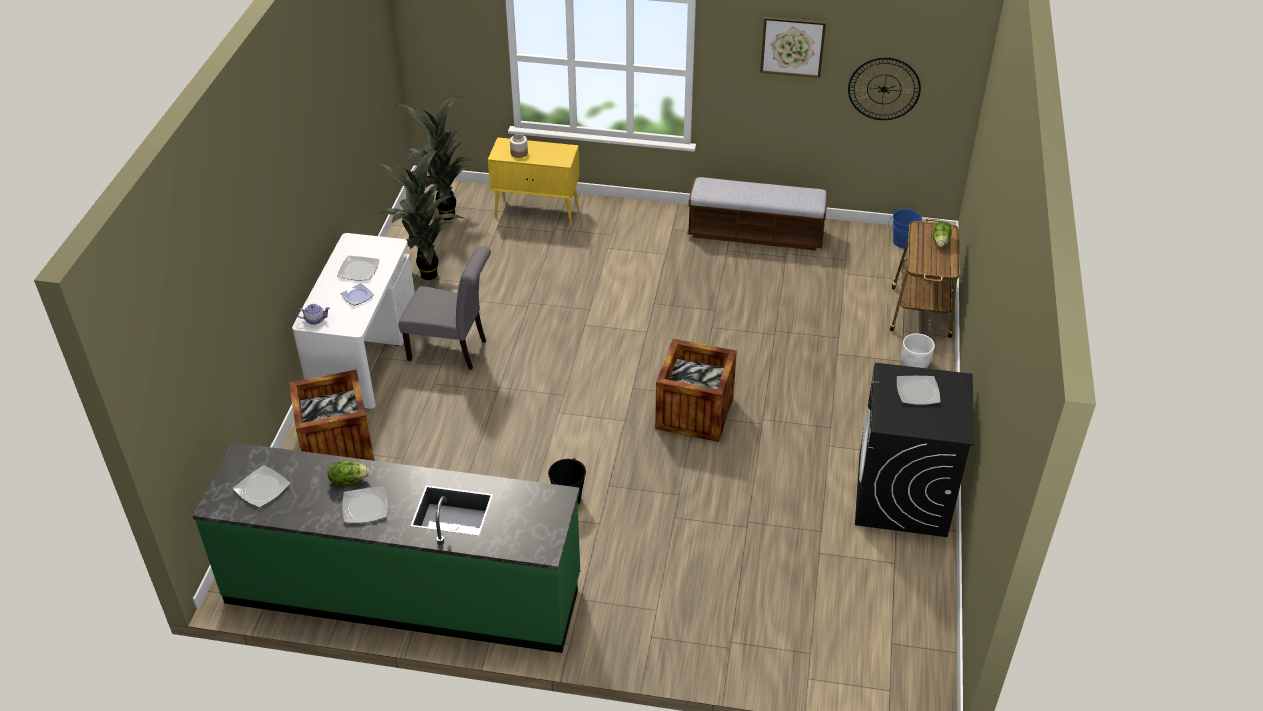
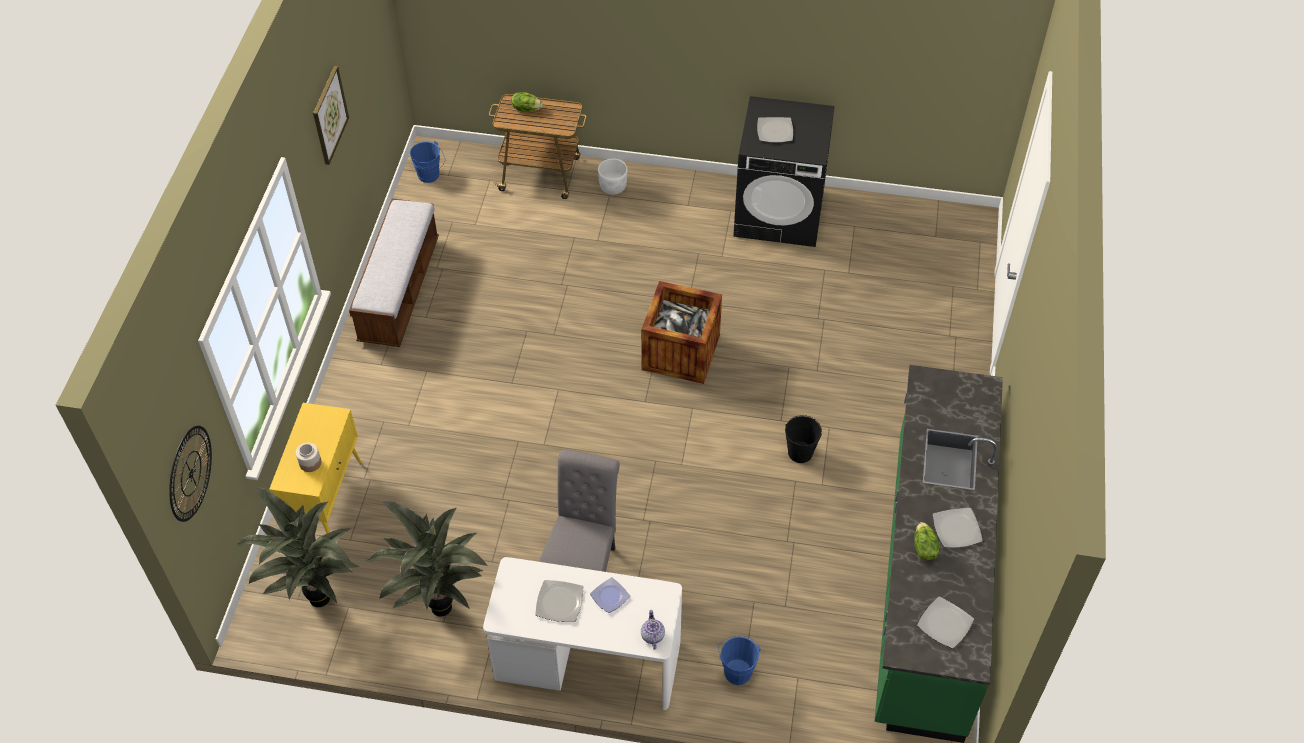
camera: 90 degrees left, 10 degrees up
crate [289,369,375,461] -> blue bucket [718,636,761,685]
wall clock [848,57,921,120] -> wall clock moved to [169,426,212,522]

